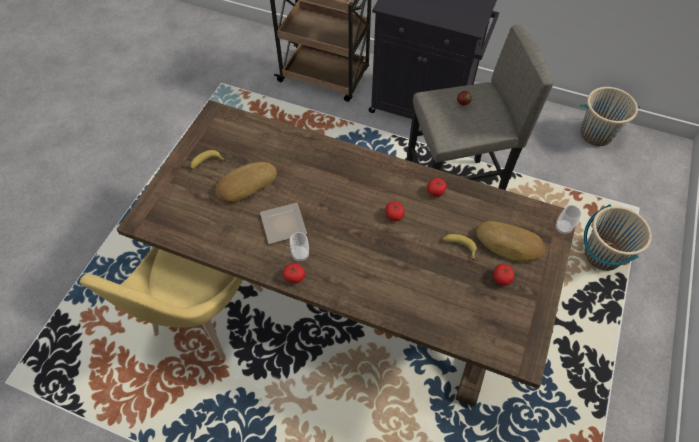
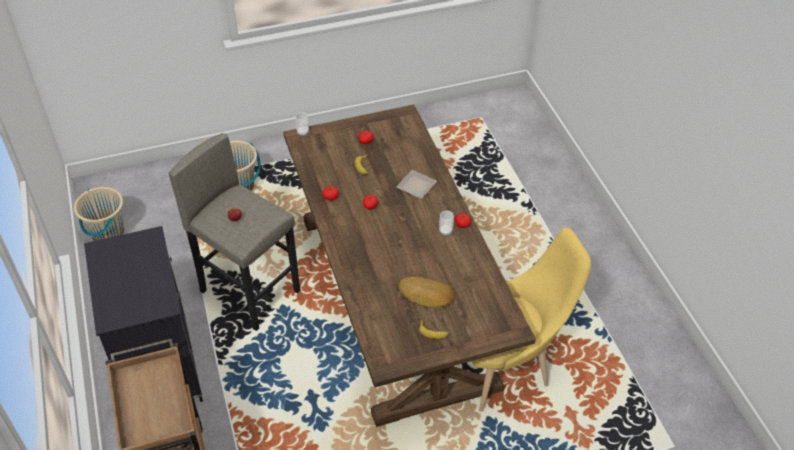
camera: 130 degrees left, 10 degrees down
plate [260,203,307,244] -> plate moved to [396,170,437,199]
bread [476,221,545,262] -> none

